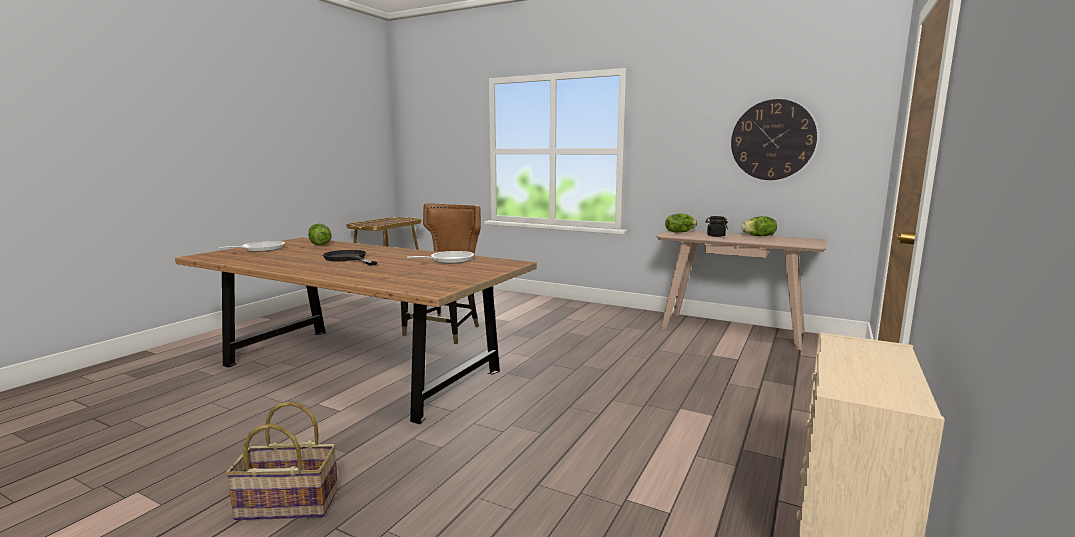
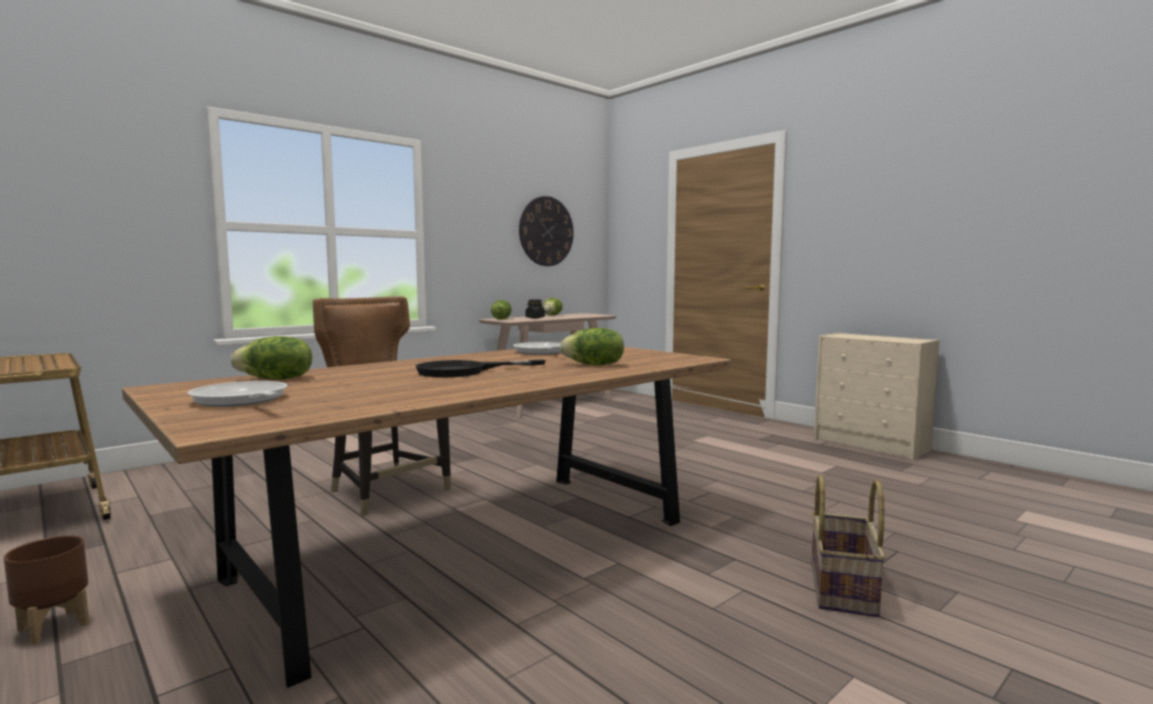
camera: 70 degrees left, 5 degrees down
none -> brown planter [4,535,89,645]
none -> lettuce [560,328,624,365]

